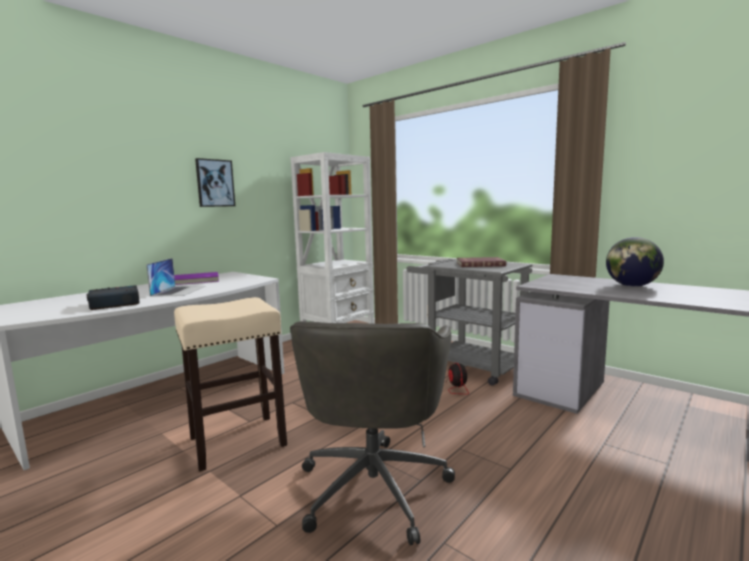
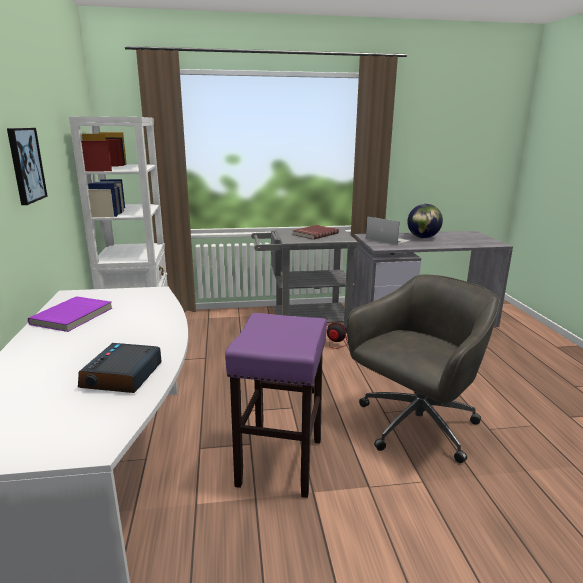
camera: 50 degrees left, 10 degrees up
laptop [146,258,205,297] -> laptop moved to [366,216,410,245]
beige stool [174,297,287,471] -> purple stool [225,313,327,498]
grey office chair [290,321,455,545] -> grey office chair turned 90 degrees counterclockwise [347,274,500,463]

